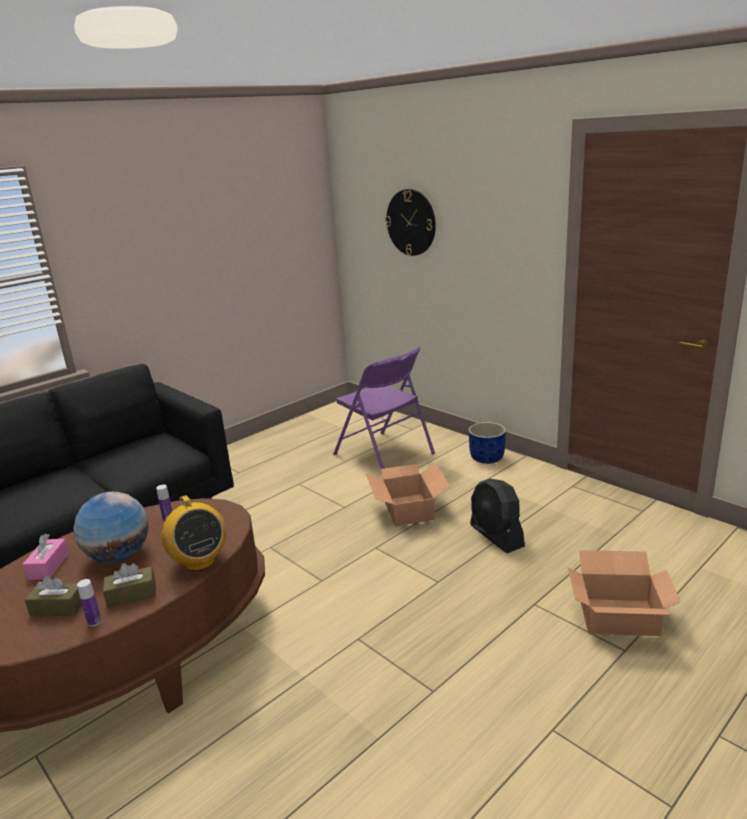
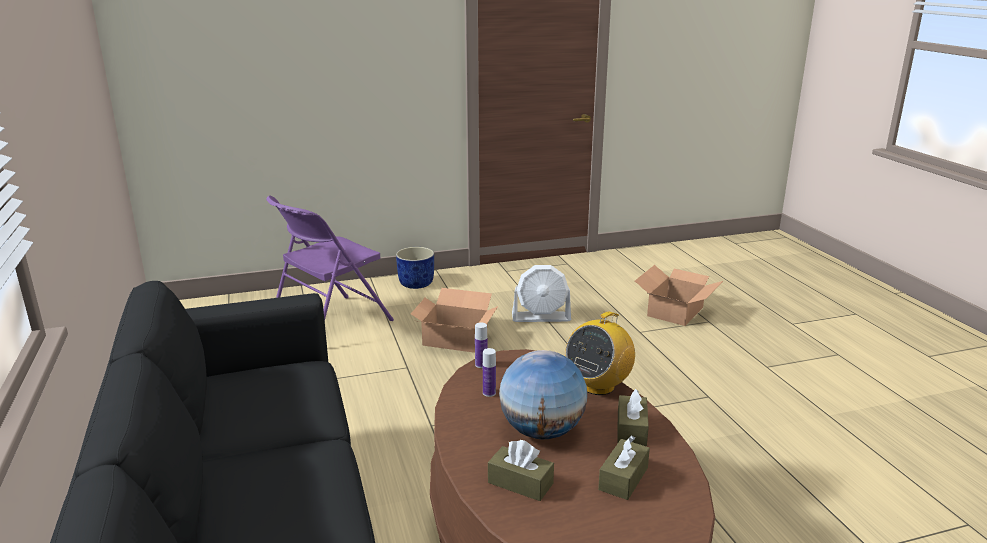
camera: 65 degrees left, 0 degrees up
pink tissue box [22,534,69,580] -> brown tissue box [488,440,554,501]
bottle [77,579,102,627] -> bottle moved to [475,322,487,368]
radio [162,495,226,571] -> radio turned 135 degrees clockwise [565,311,635,395]
purple chair [333,346,435,469] -> purple chair turned 150 degrees clockwise [266,195,394,321]
wall clock [385,189,436,256] -> none
black fan [470,478,525,553] -> white fan [512,265,571,322]

